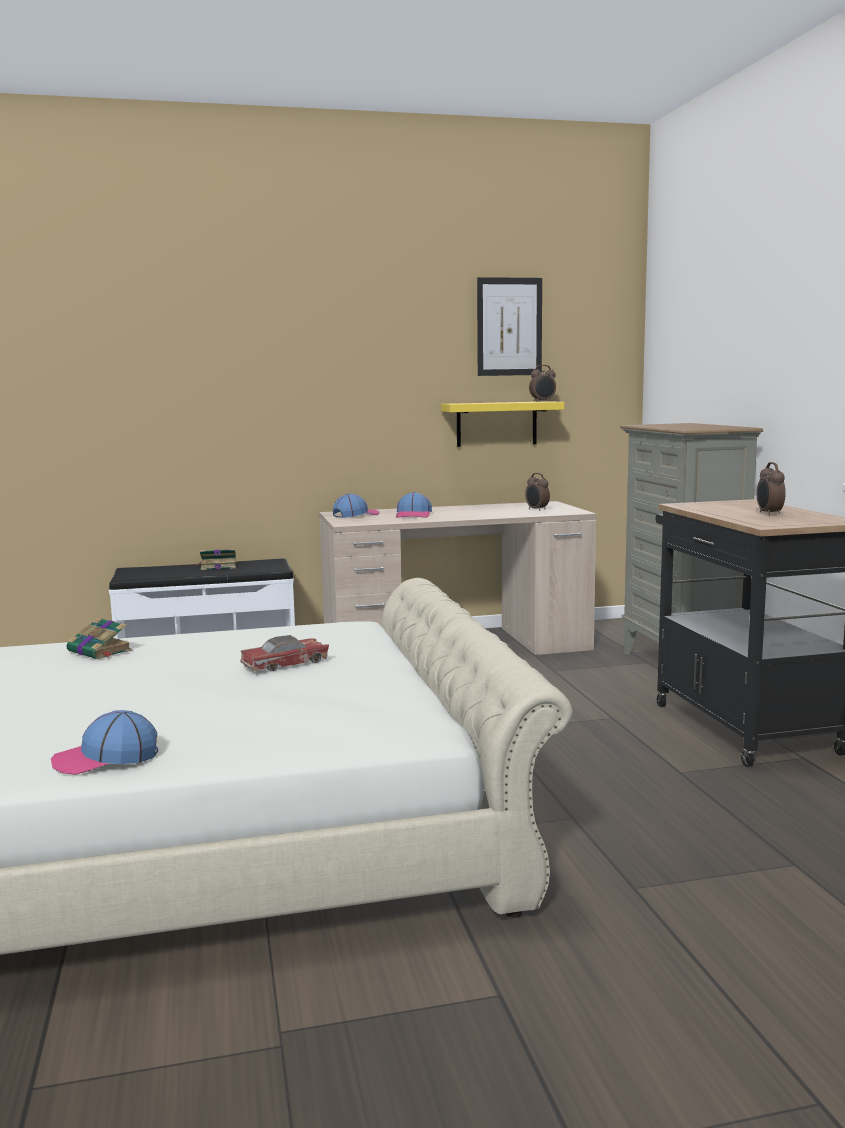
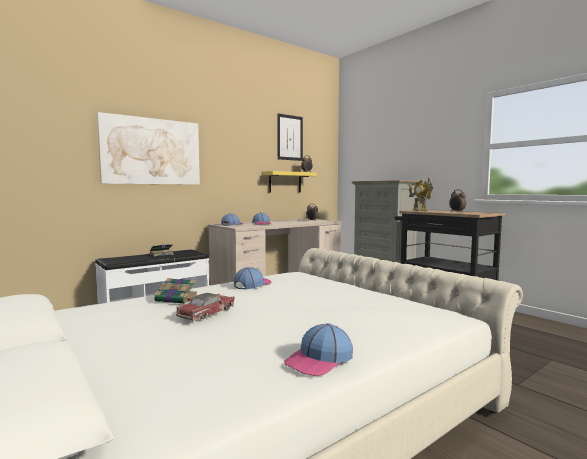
camera: 25 degrees left, 5 degrees down
toy car [240,635,329,671] -> toy car moved to [176,293,235,321]
none -> picture [97,112,200,185]
none -> cap [234,267,271,289]
none -> toy robot [409,177,434,211]

